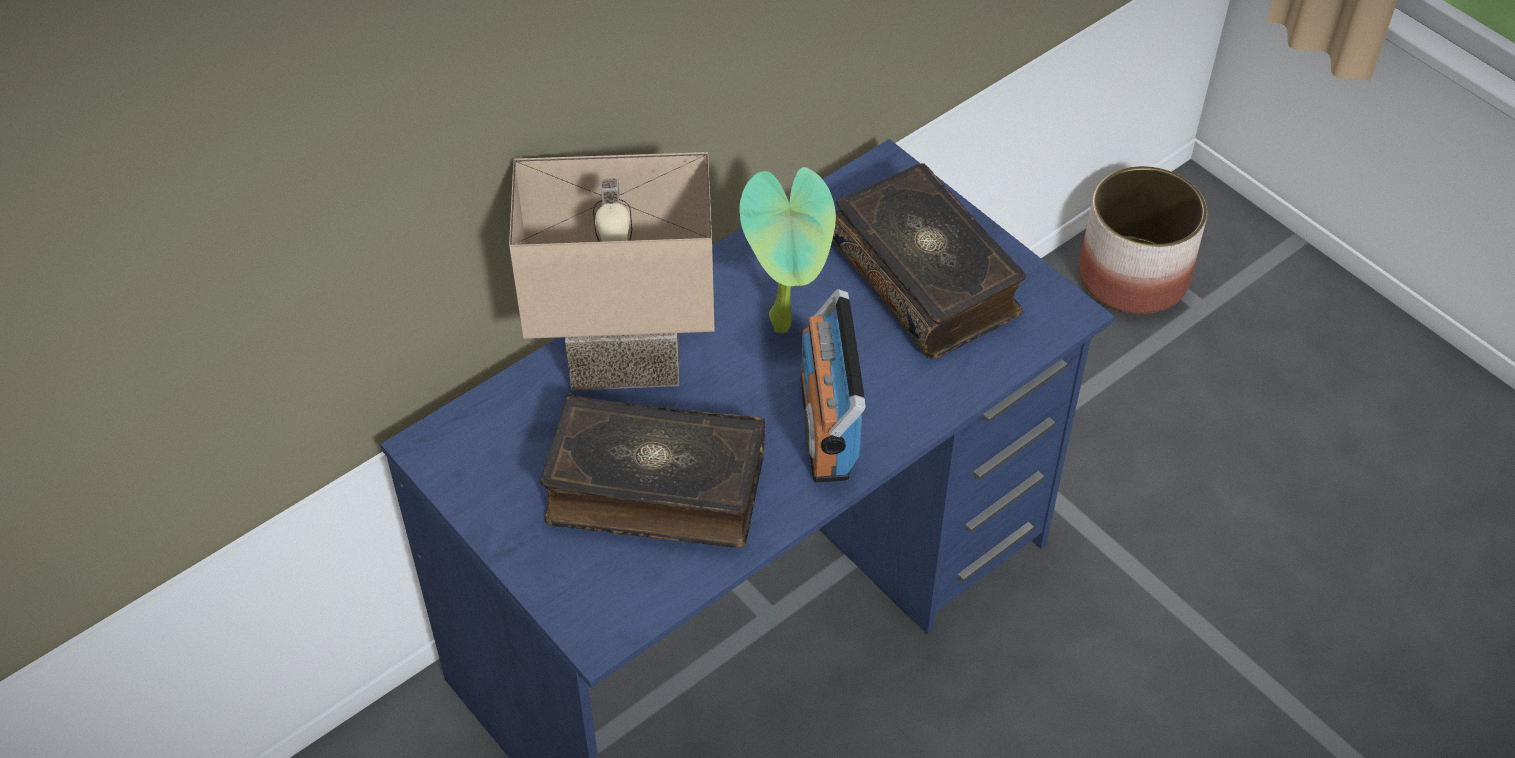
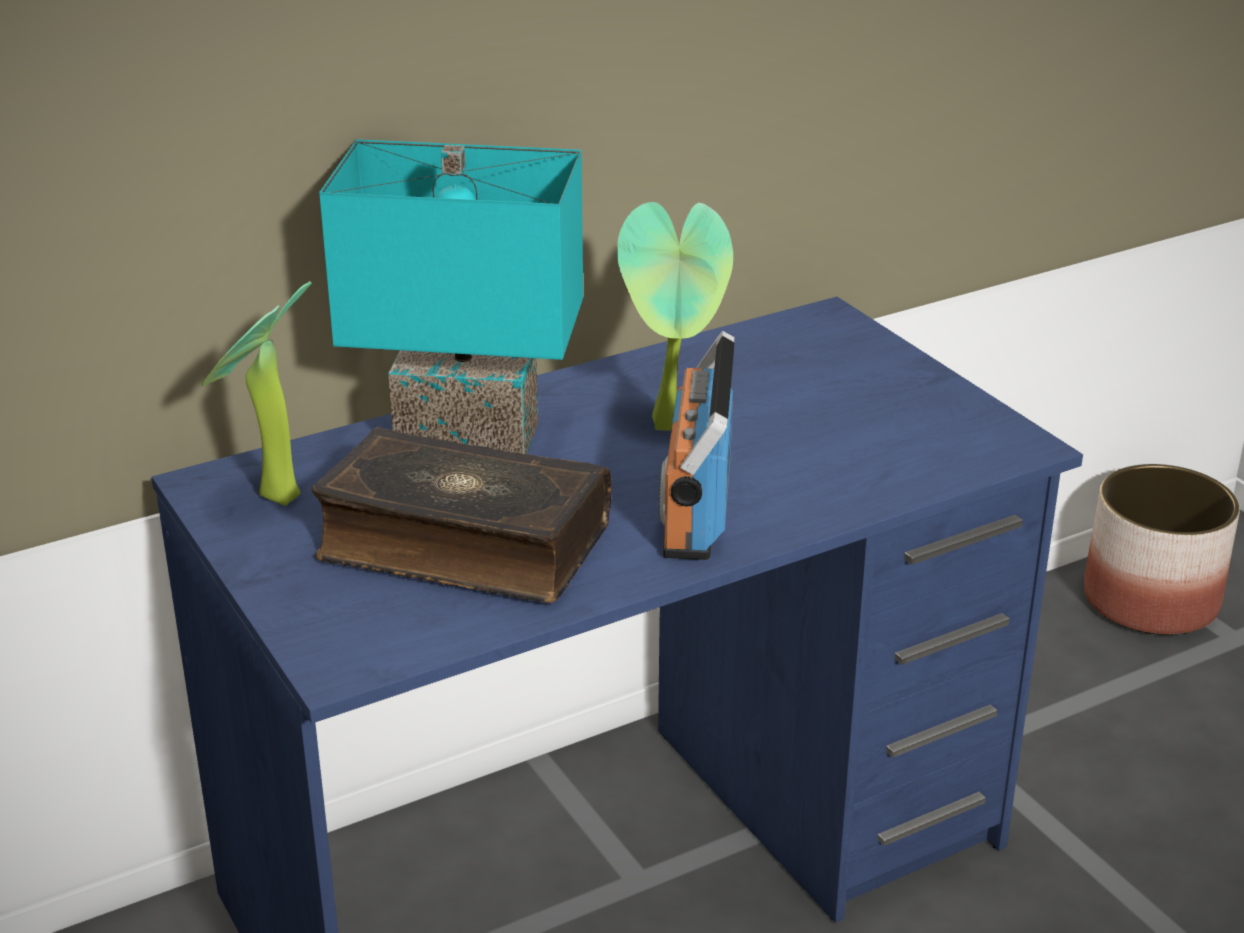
camera: 10 degrees right, 20 degrees down
beige table lamp [509,152,715,390] -> turquoise table lamp [319,139,583,454]
book [832,163,1026,359] -> none
none -> potted plant [202,281,312,506]

